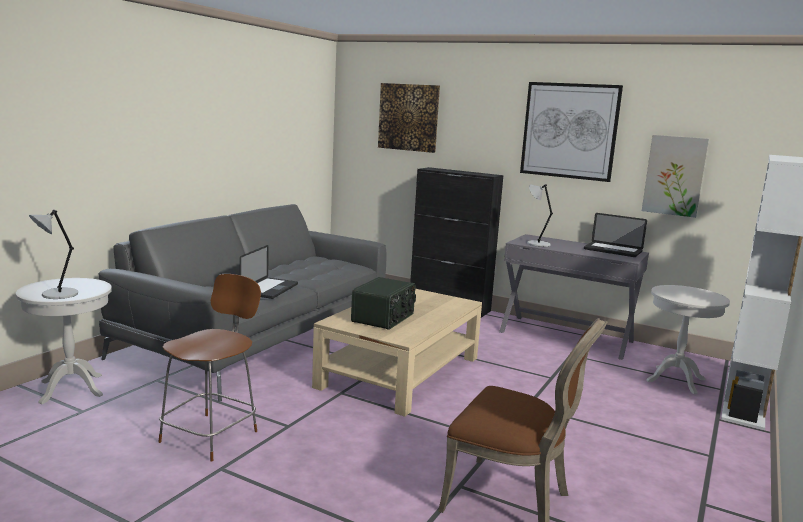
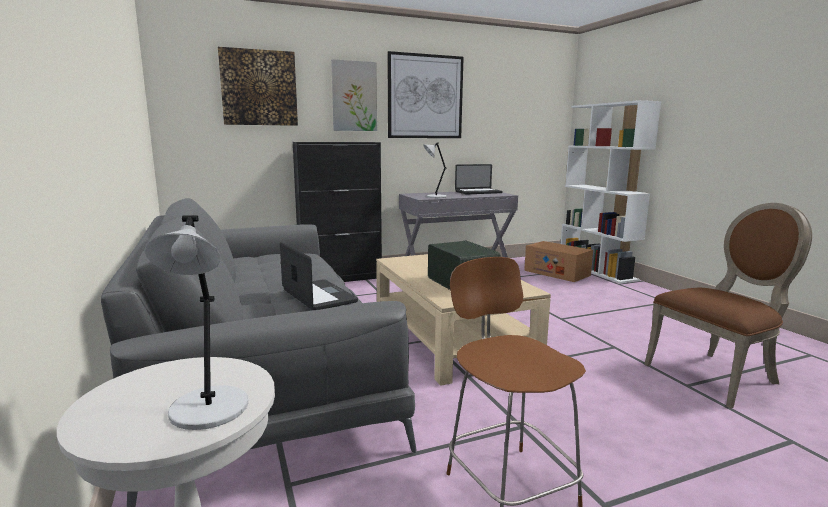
camera: 50 degrees left, 0 degrees up
picture [642,135,709,218] -> picture moved to [331,59,377,131]
white side table [646,285,730,394] -> cardboard box [524,241,593,282]

